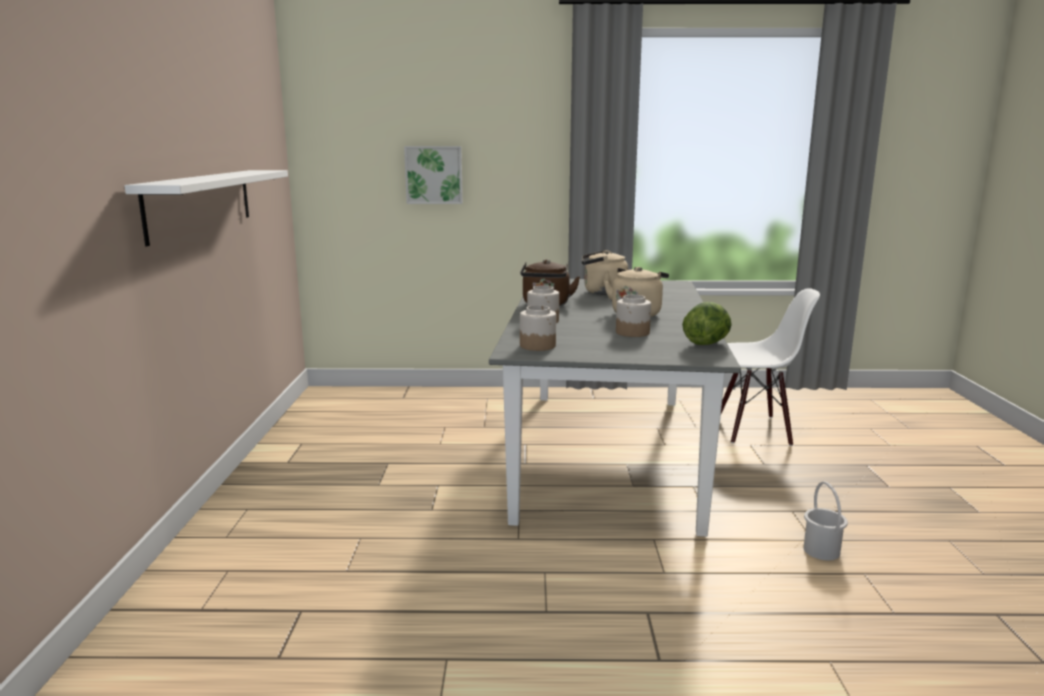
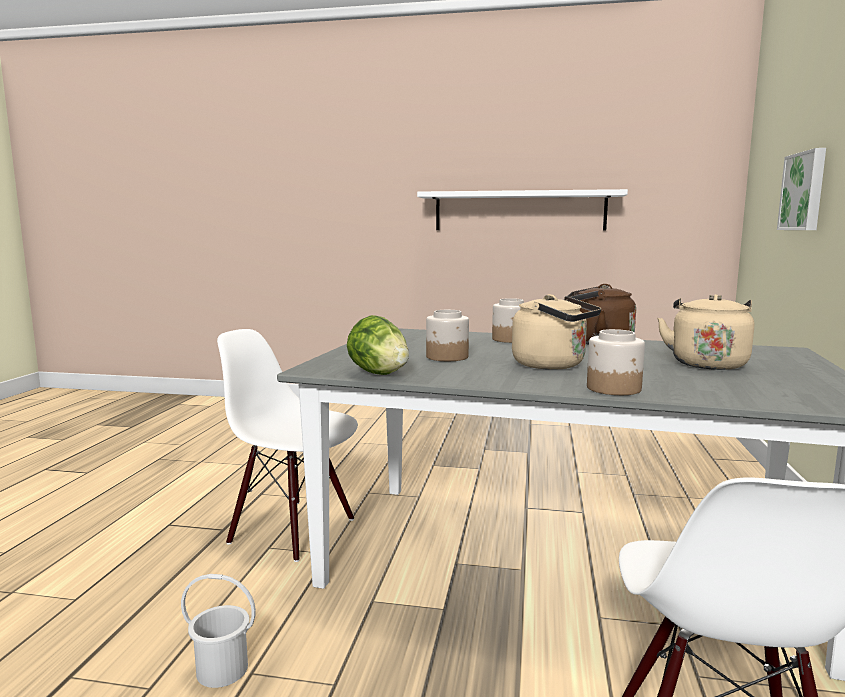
camera: 100 degrees right, 5 degrees down
jar [520,305,556,351] -> jar moved to [587,329,645,395]
none -> white chair [217,329,358,562]

